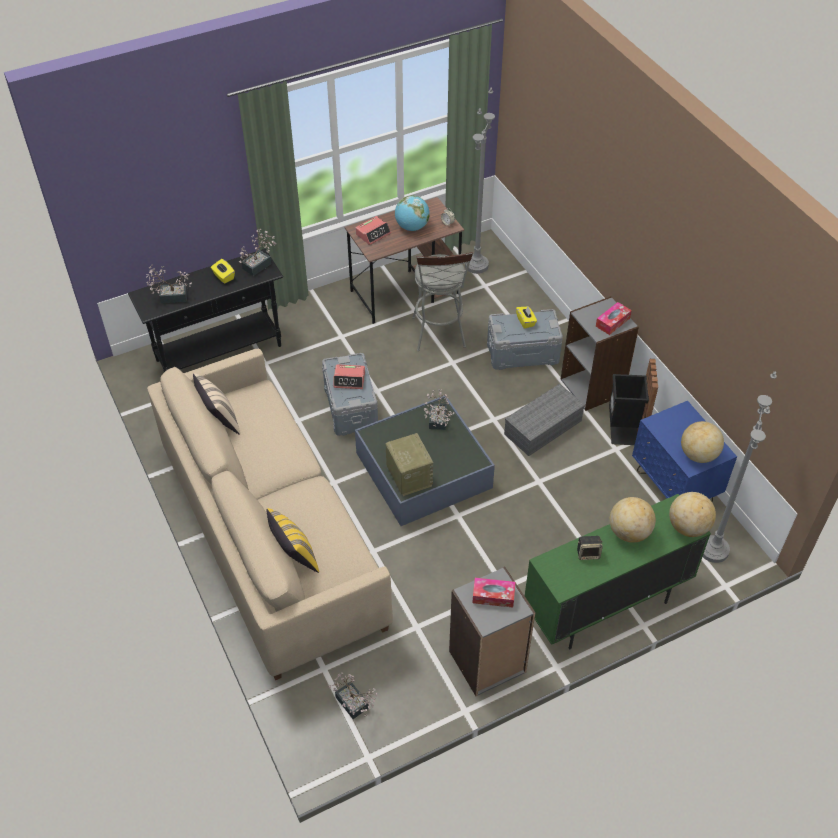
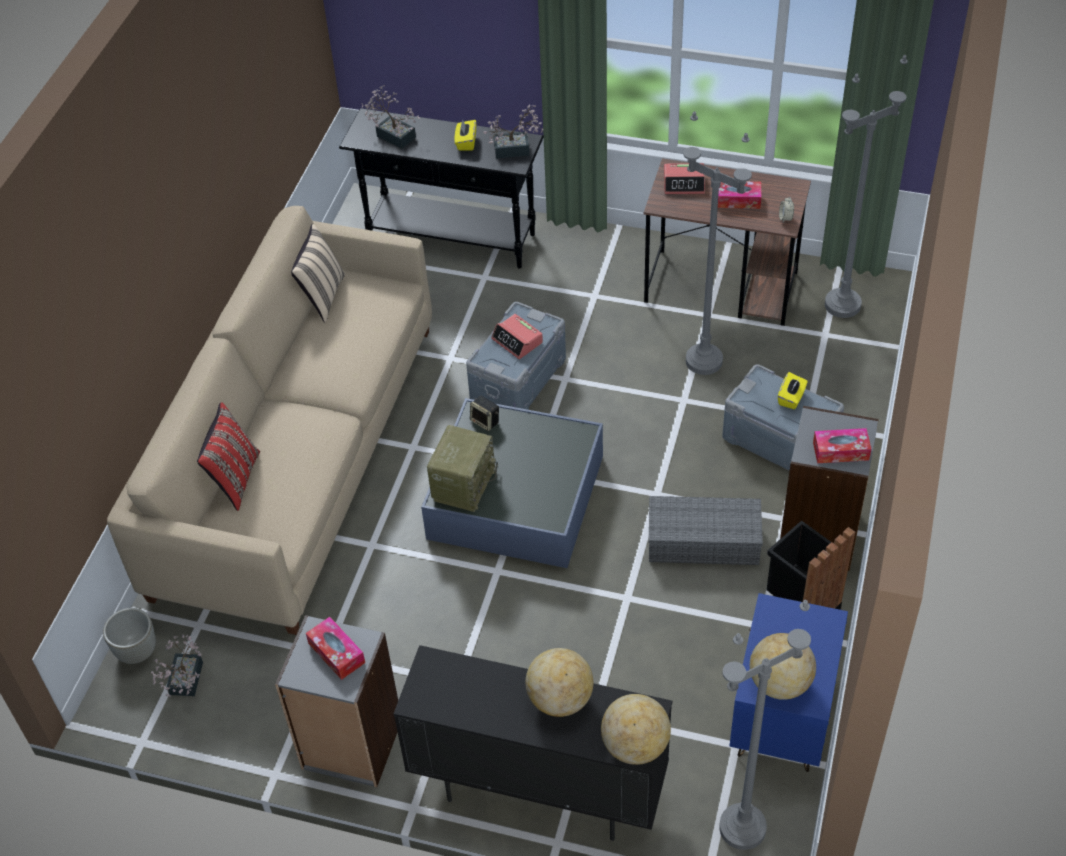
camera: 45 degrees right, 0 degrees up
yellow pillow [266,508,319,573] -> red pillow [197,402,260,511]
globe [395,195,430,231] -> tissue box [718,181,762,209]
grey stool [412,252,473,351] -> grey floor lamp [683,111,752,375]
potted plant [424,389,454,430] -> none
green cabinet [525,494,711,649] -> black cabinet [394,645,672,841]
speaker [577,536,603,560] -> speaker moved to [470,396,499,431]
none -> grey planter [103,608,156,664]

